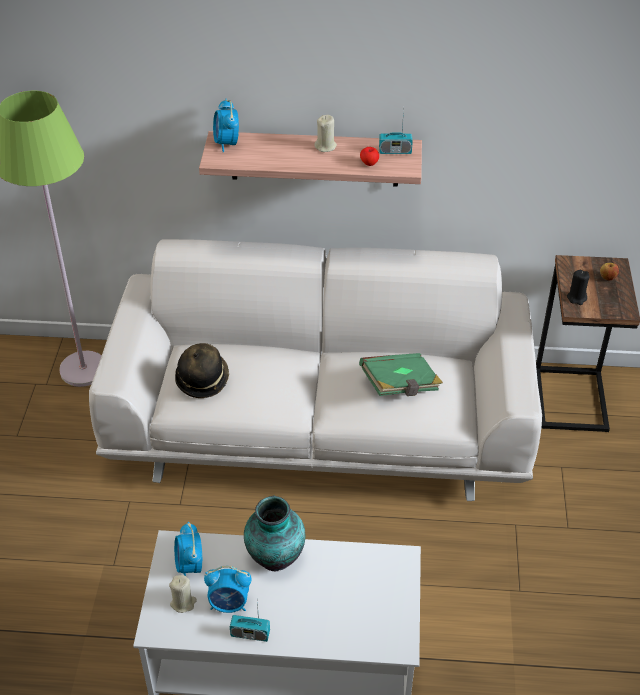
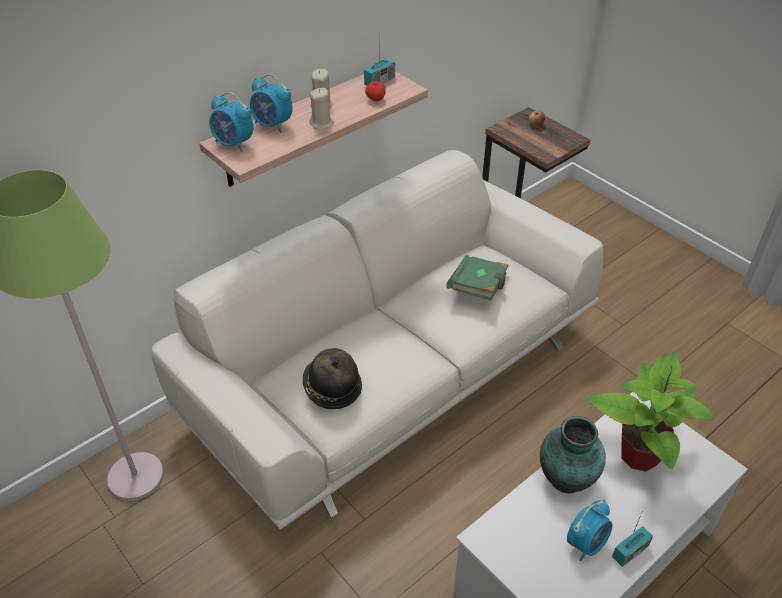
camera: 45 degrees left, 0 degrees up
beige candle [169,575,197,613] -> beige candle moved to [309,88,334,129]
alarm clock [174,522,202,576] -> alarm clock moved to [250,74,293,133]
black candle [567,269,589,305] -> none
none -> potted plant [587,352,715,472]

